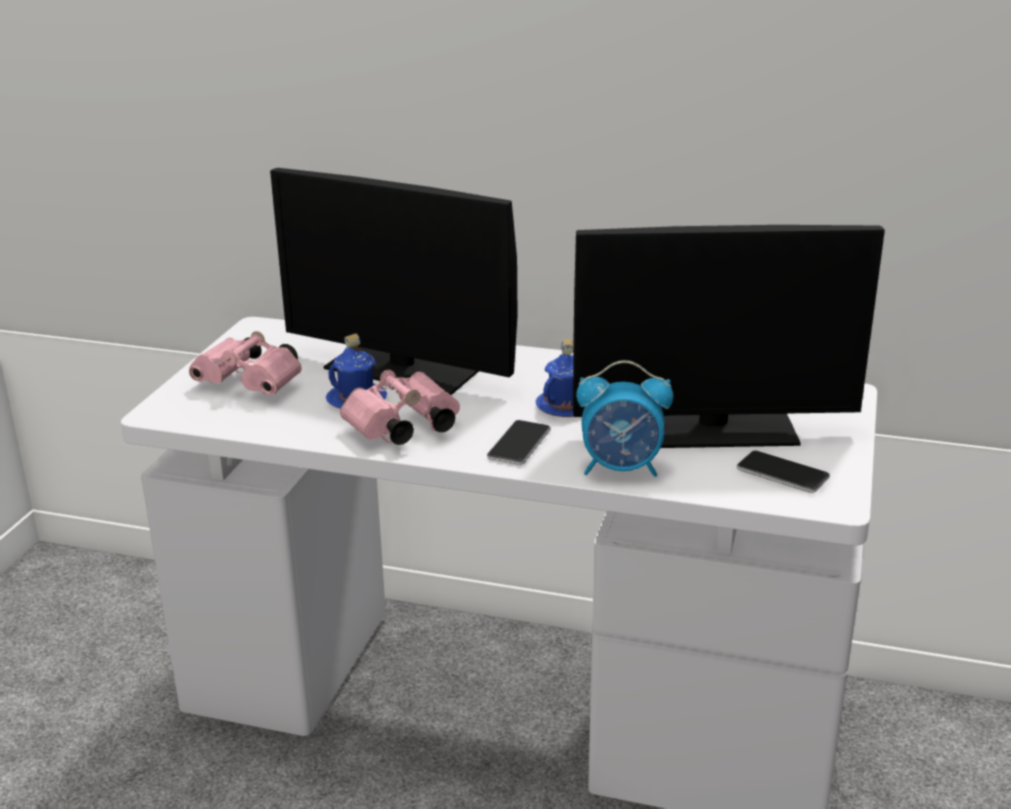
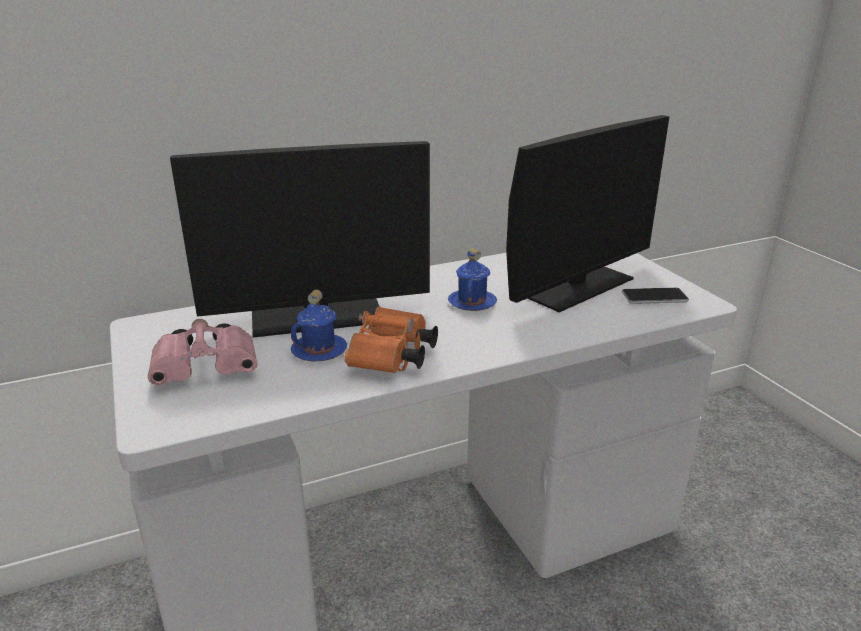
camera: 40 degrees left, 0 degrees up
pink binoculars [340,370,460,445] -> orange binoculars [344,307,438,373]
phone [487,420,551,465] -> none
alarm clock [576,360,673,477] -> none

